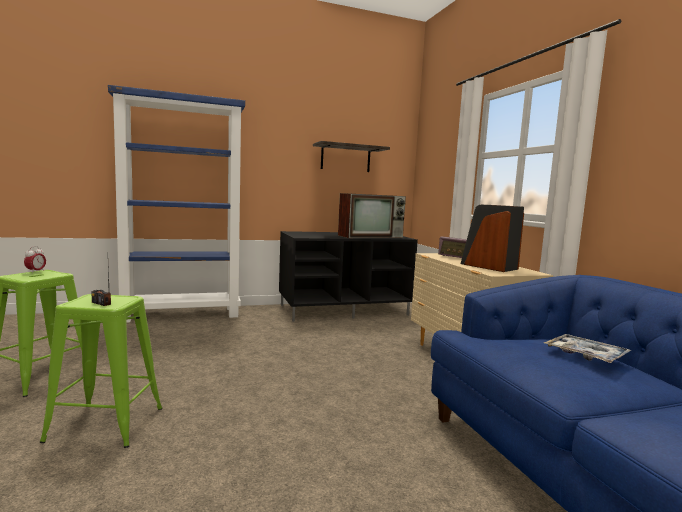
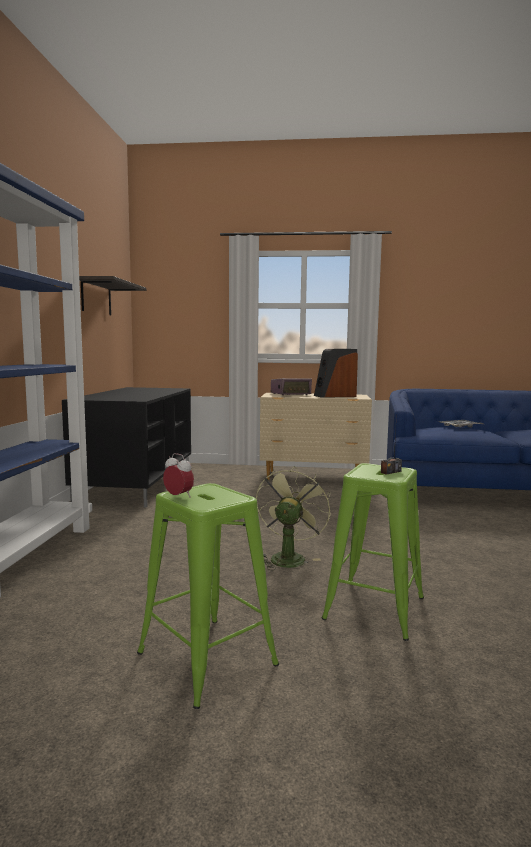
camera: 65 degrees left, 0 degrees up
television [338,193,406,238] -> none
none -> green fan [256,466,331,570]

